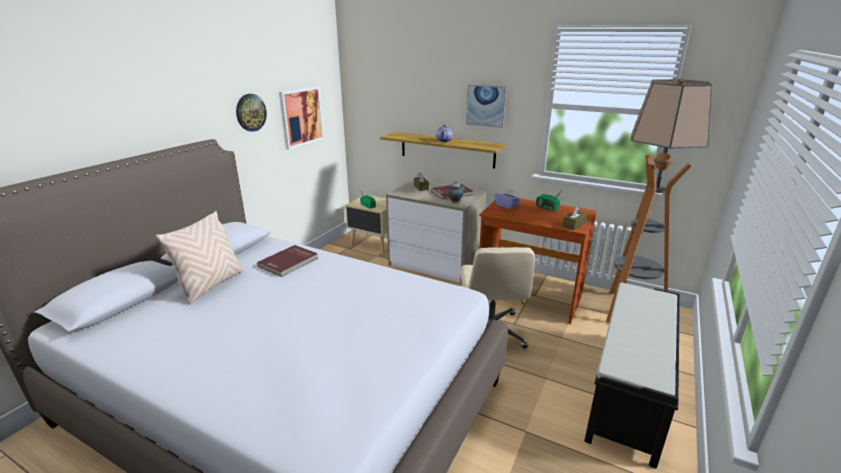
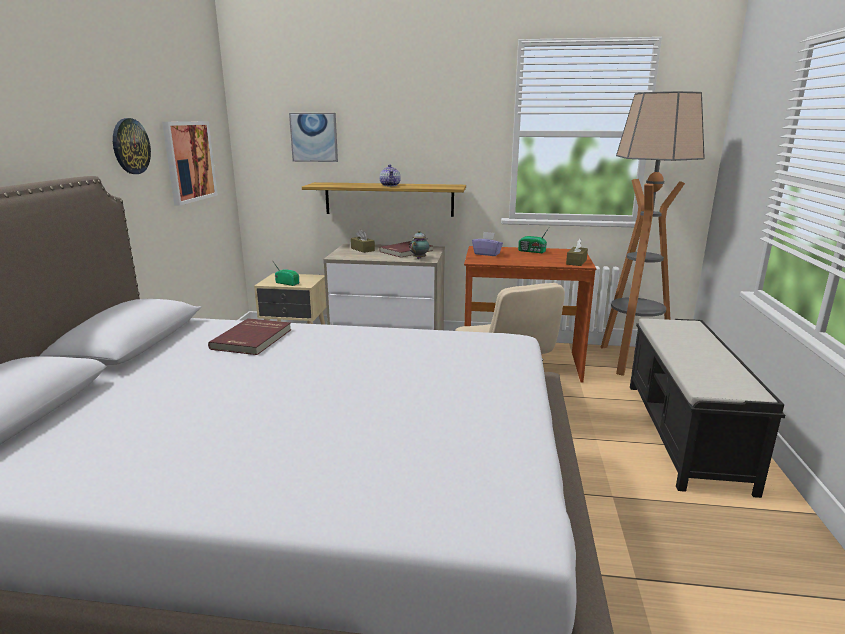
camera: 20 degrees left, 5 degrees down
beige pillow [156,211,244,305] -> none
picture [466,84,507,128] -> picture moved to [289,113,338,162]

